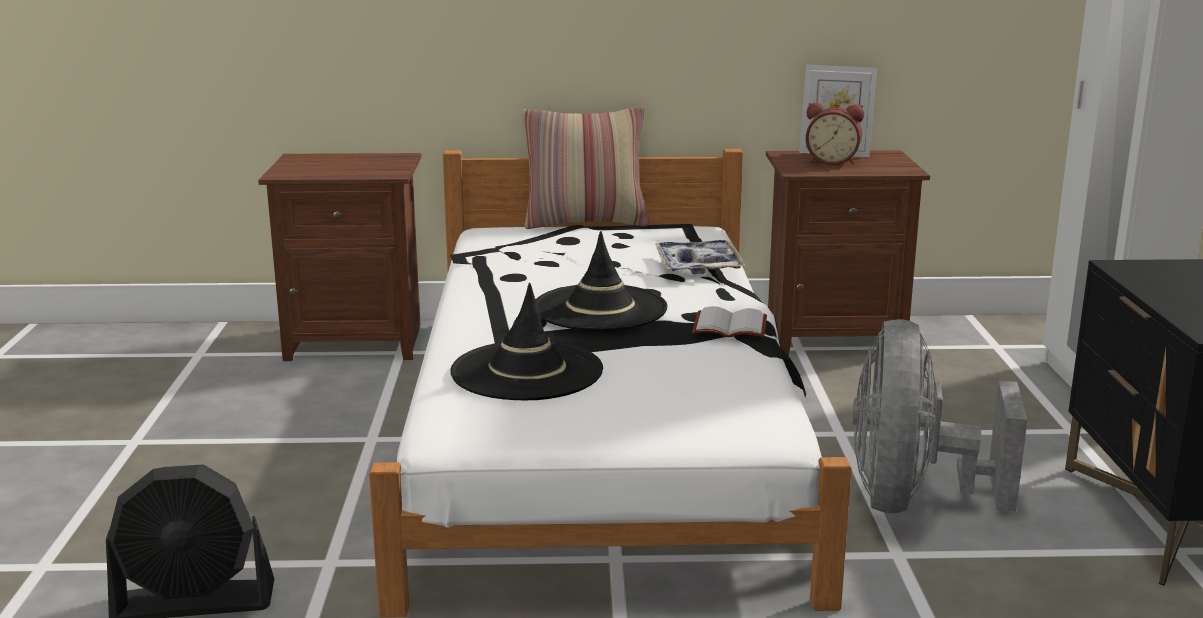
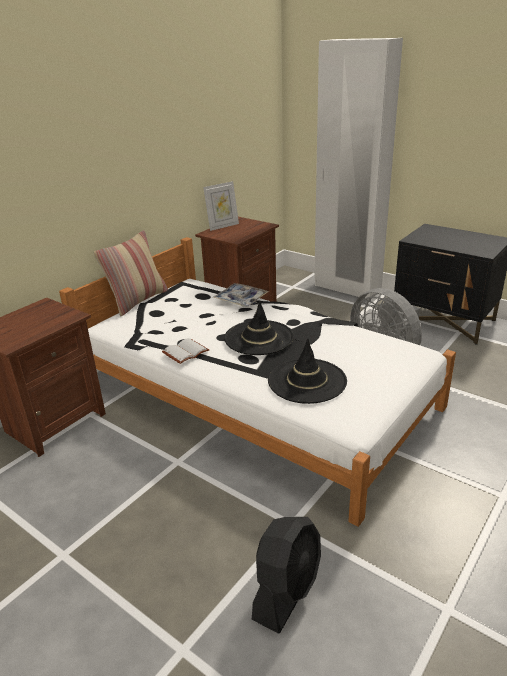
camera: 50 degrees left, 10 degrees up
white book [692,306,767,338] -> white book moved to [162,338,209,364]
alarm clock [805,103,864,165] -> none

